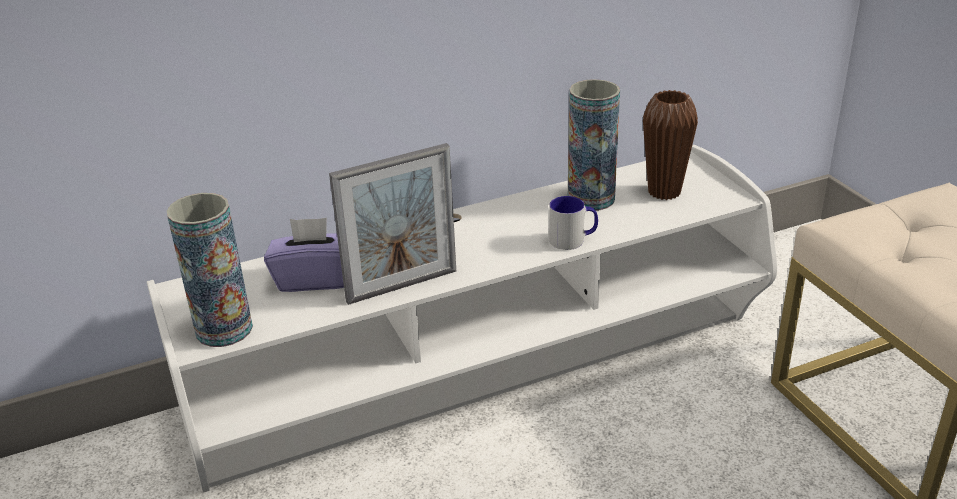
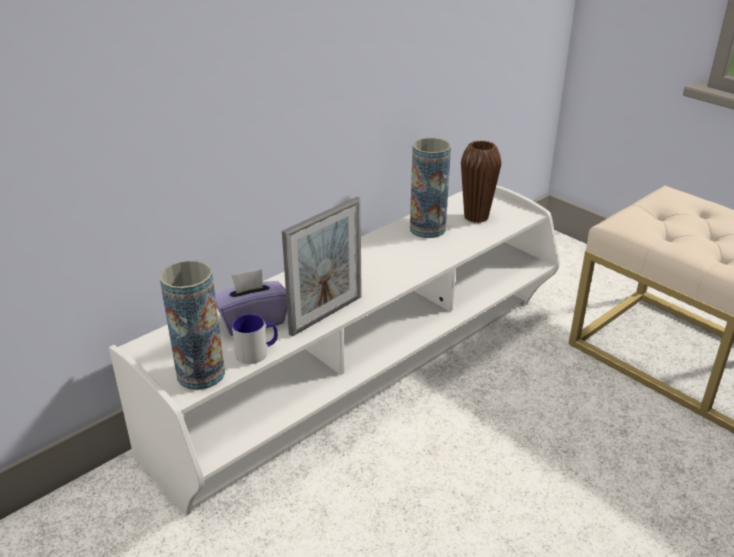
camera: 20 degrees left, 0 degrees up
mug [549,196,598,250] -> mug moved to [232,314,278,364]

